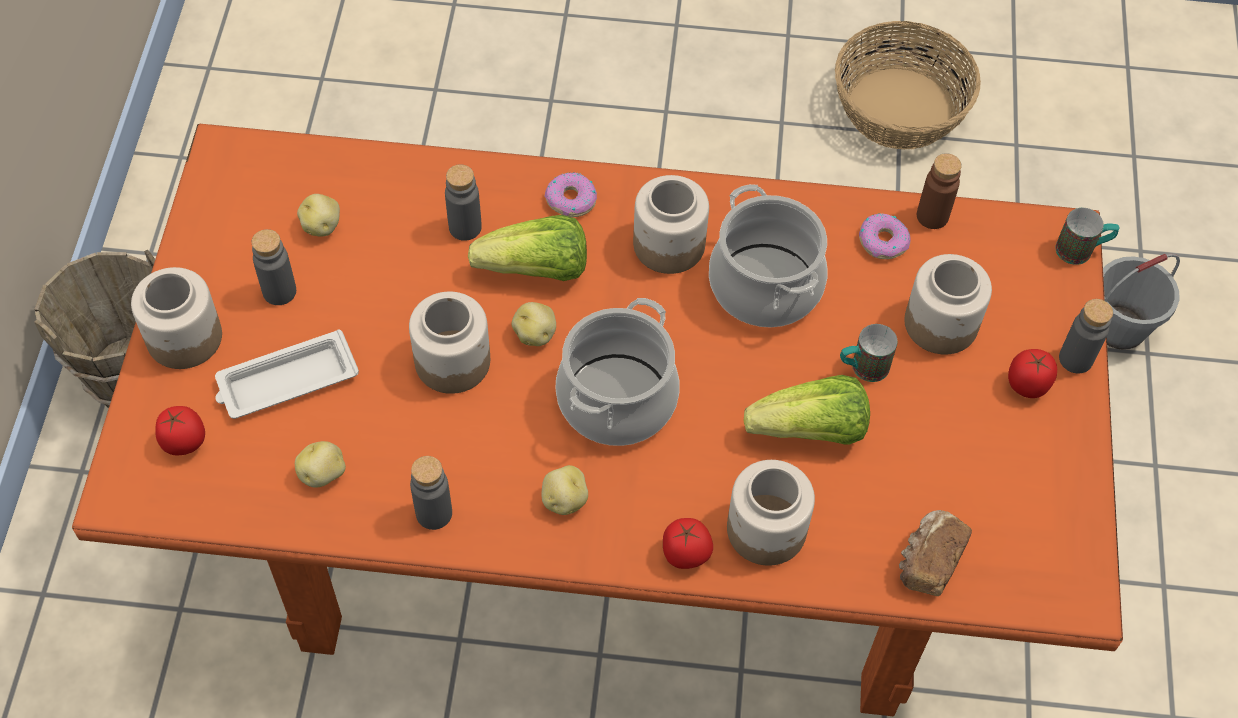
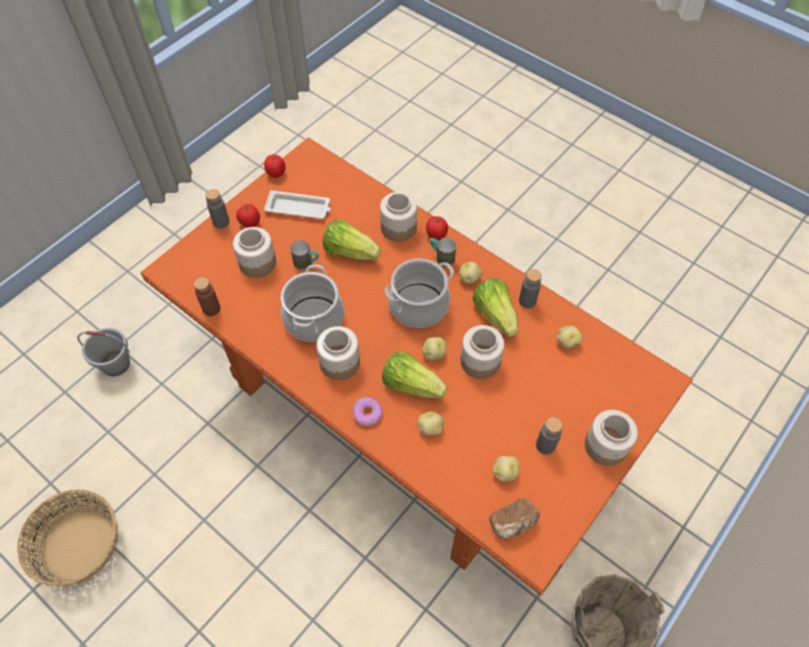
camera: 145 degrees left, 0 degrees up
tomato [155,406,205,455] -> tomato moved to [264,154,286,178]
white tray [215,329,359,419] -> white tray moved to [264,190,331,219]
grey bottle [445,164,482,241] -> potato [417,411,444,435]
donut [859,213,911,259] -> none
bread [899,510,972,596] -> bread moved to [489,498,540,539]
mug [1055,208,1119,265] -> mug moved to [431,238,456,267]
none -> lettuce [472,278,519,337]

